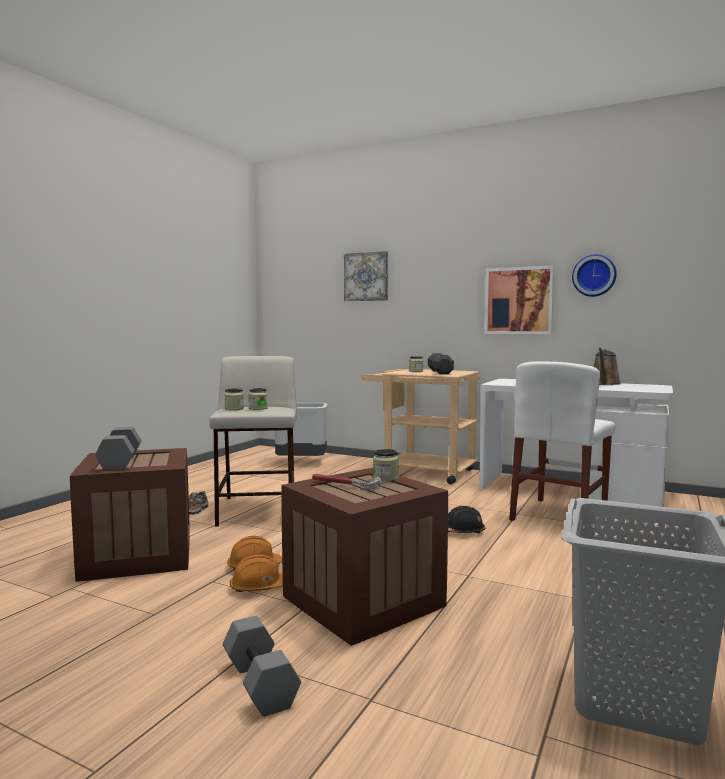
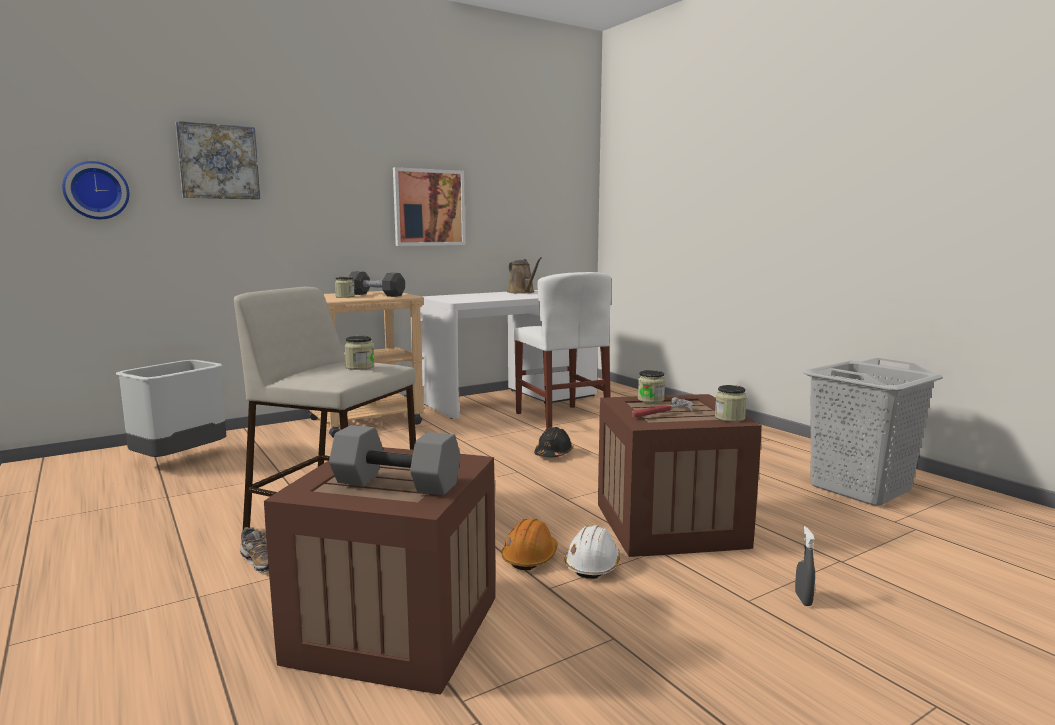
camera: 60 degrees left, 5 degrees up
grey dumbbell [223,616,301,717] -> grey spray bottle [795,526,815,606]
jar [225,388,244,410] -> jar moved to [715,385,747,422]
orange hard hat [230,554,283,592] -> white hard hat [565,525,620,579]
wall clock [572,254,617,297] -> wall clock moved to [62,161,129,219]

